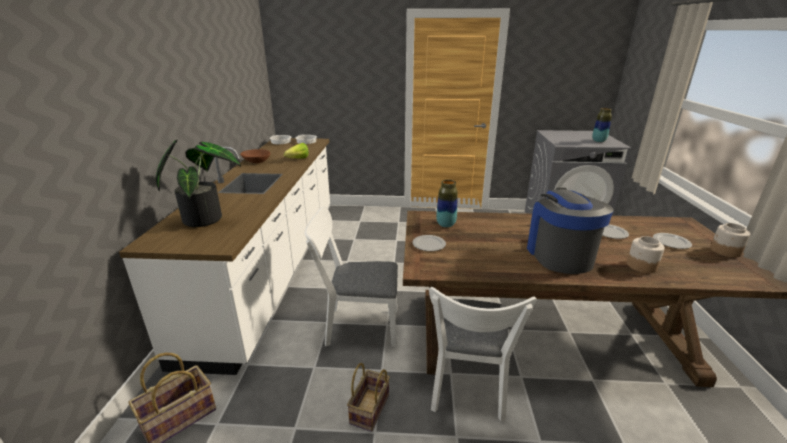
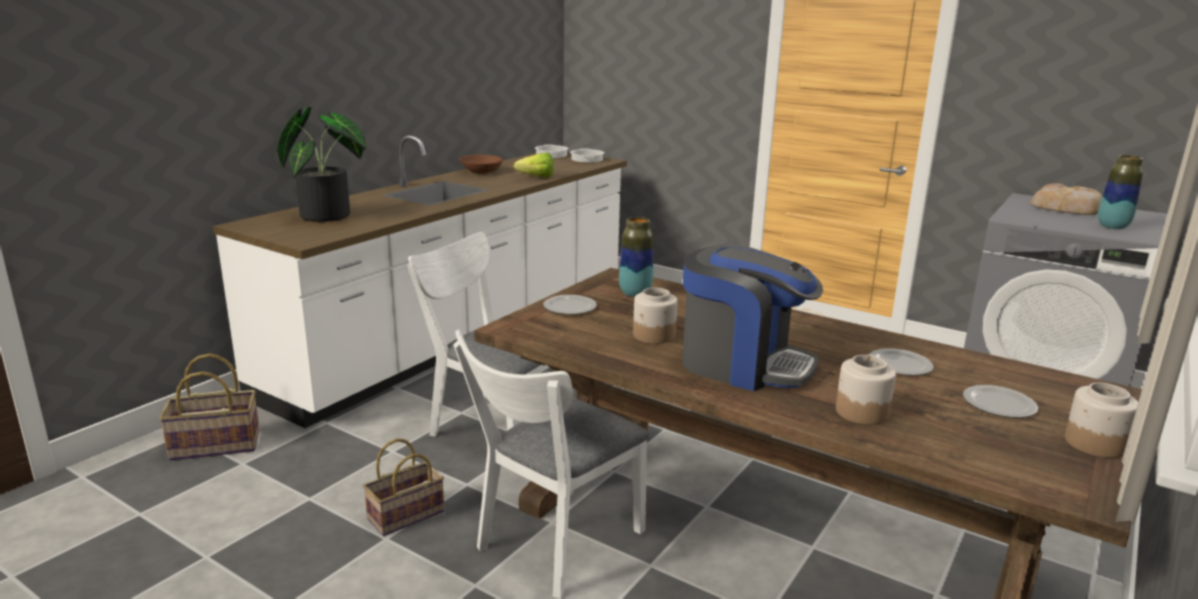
camera: 30 degrees right, 5 degrees down
coffee machine [527,188,614,274] -> coffee machine turned 90 degrees clockwise [683,245,823,391]
none -> jar [633,288,678,344]
none -> bread [1030,183,1102,215]

